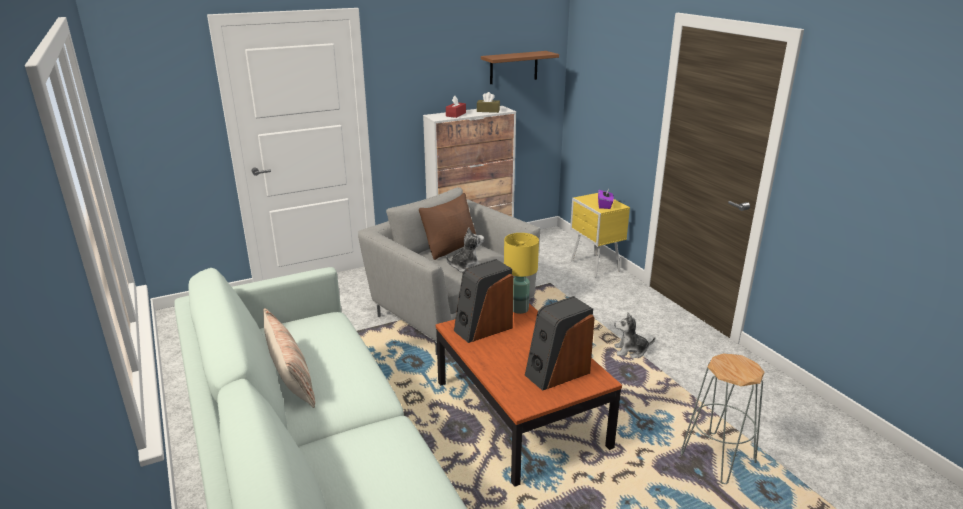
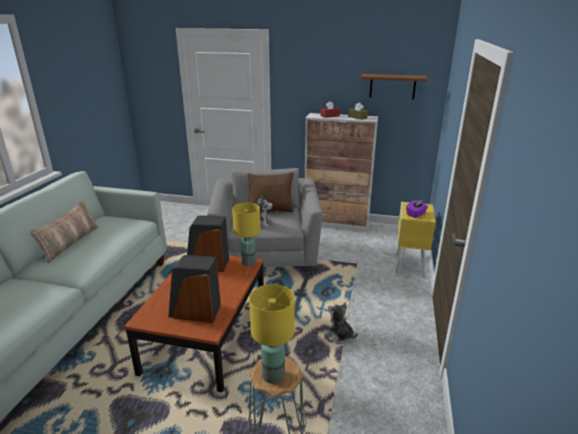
camera: 40 degrees right, 0 degrees up
none -> yellow table lamp [249,284,295,384]

